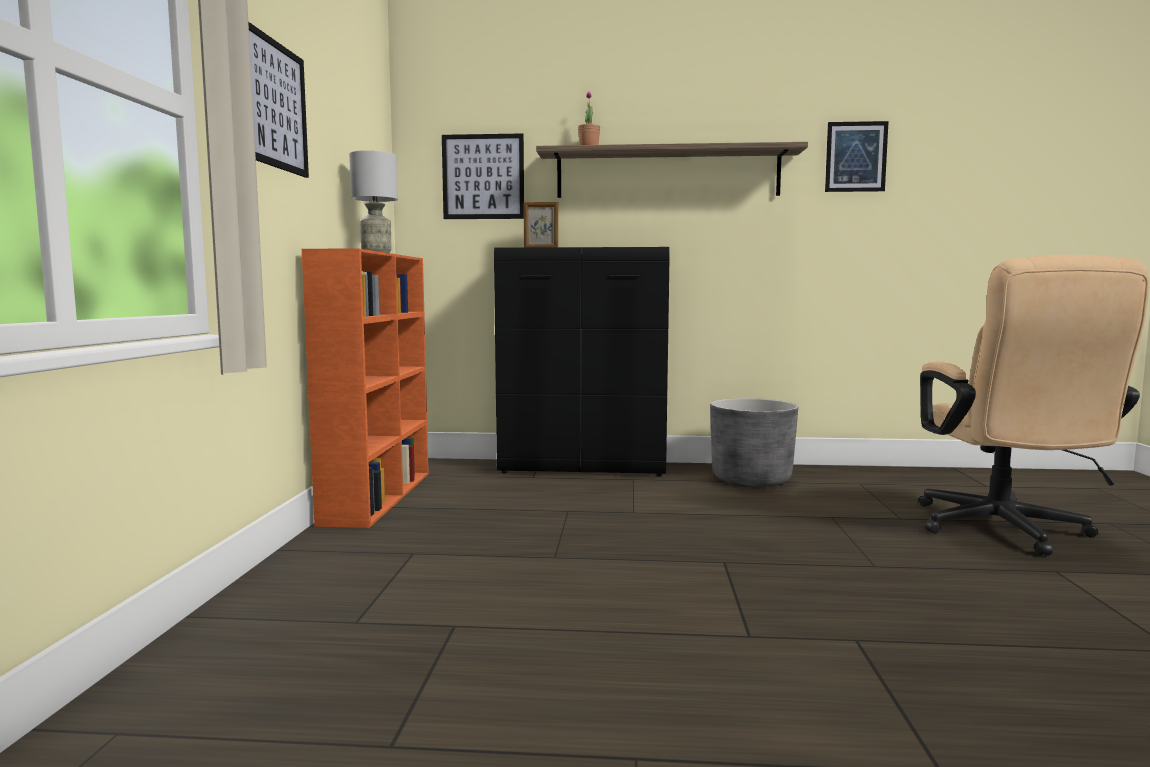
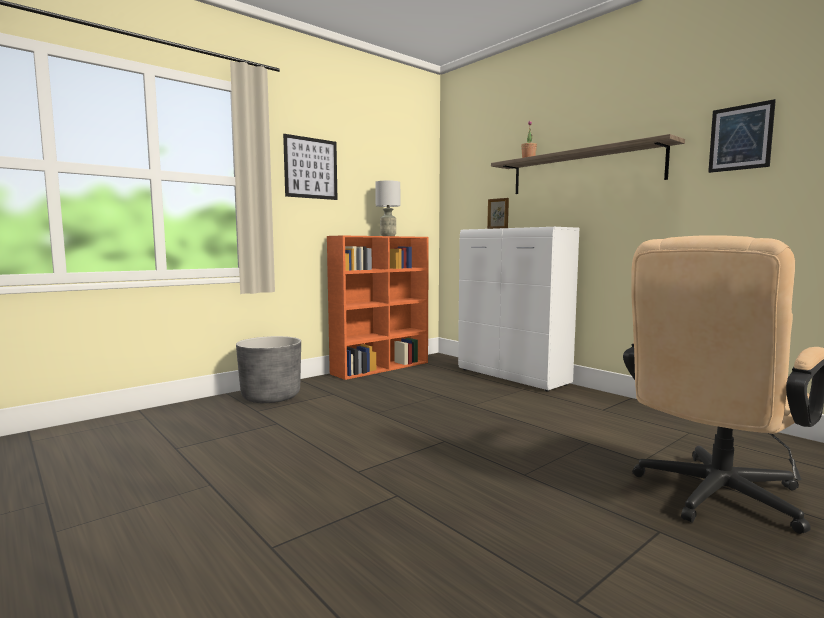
camera: 45 degrees right, 0 degrees up
picture [442,133,524,219] -> none
black cabinet [494,247,670,476] -> white cabinet [458,227,579,392]
grey planter [710,398,798,487] -> grey planter moved to [236,336,301,403]

